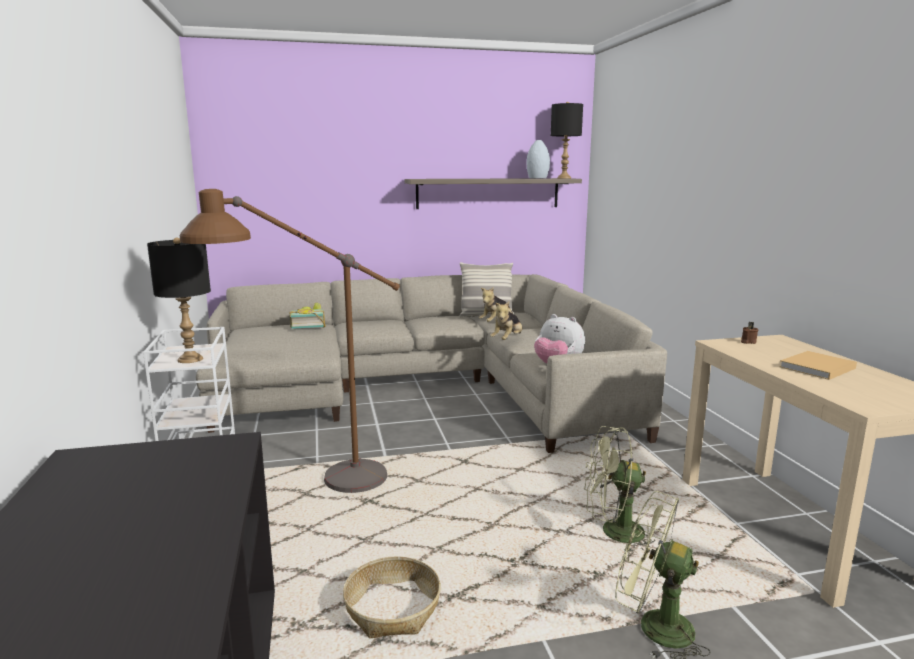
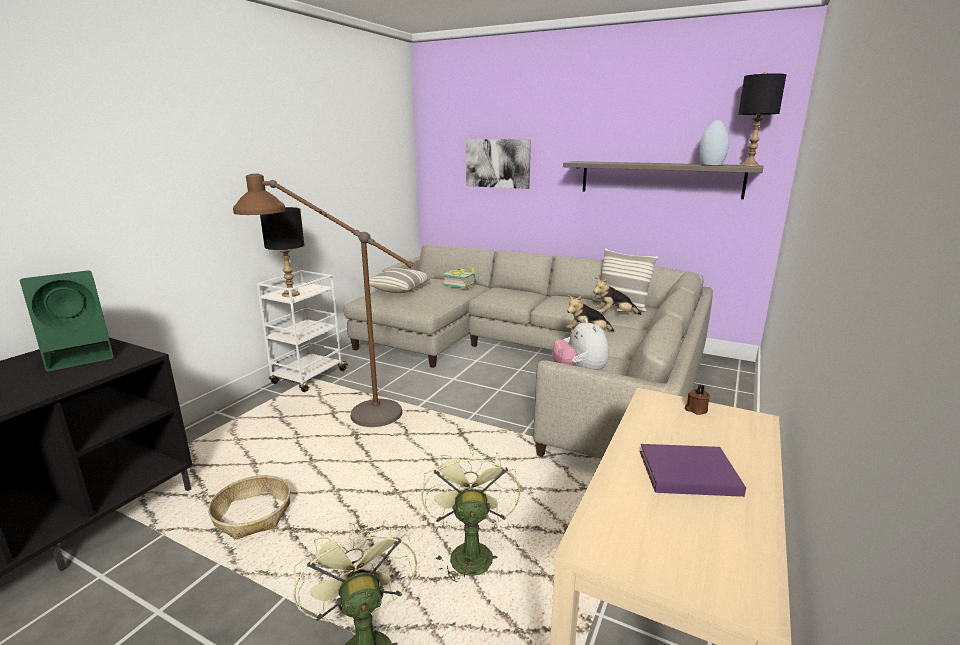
camera: 40 degrees right, 5 degrees up
green fan [584,426,655,553] -> green fan turned 45 degrees clockwise [422,447,520,582]
beige book [779,351,857,380] -> purple book [640,444,746,497]
none -> green speaker [20,270,114,372]
none -> pillow [363,268,434,293]
none -> picture [466,139,531,189]

